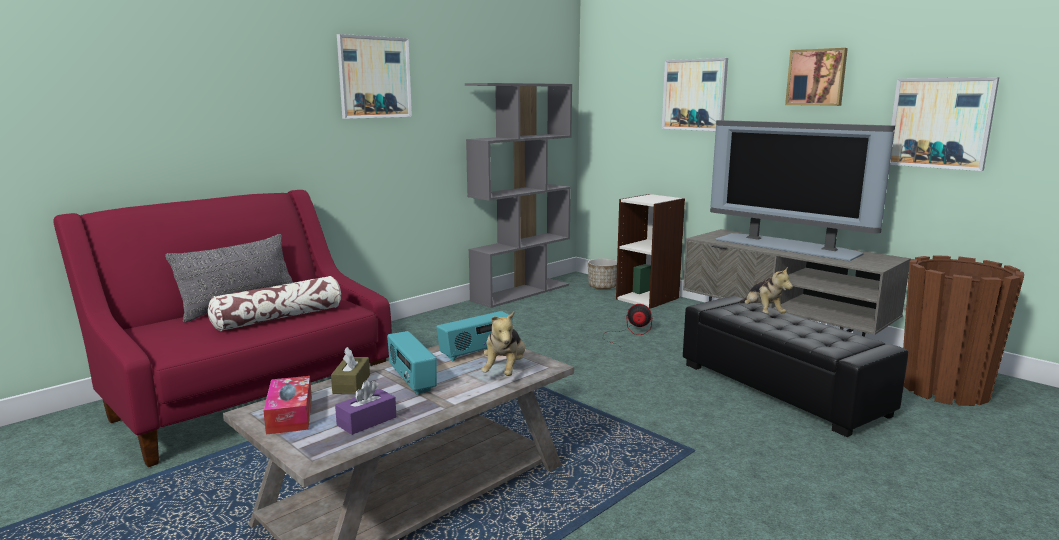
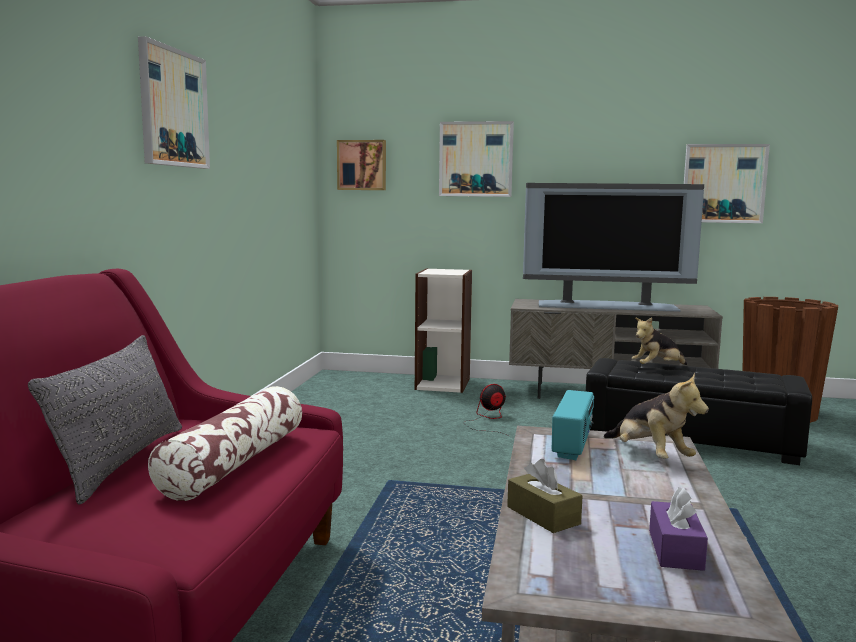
camera: 35 degrees left, 5 degrees down
tissue box [263,376,312,435] -> none
radio [387,331,437,395] -> none
grey bookcase [465,83,572,308] -> none
planter [588,258,617,290] -> none
plush toy [740,266,793,314] -> plush toy turned 120 degrees clockwise [632,317,687,365]
picture [785,48,848,106] -> picture moved to [337,140,386,190]

